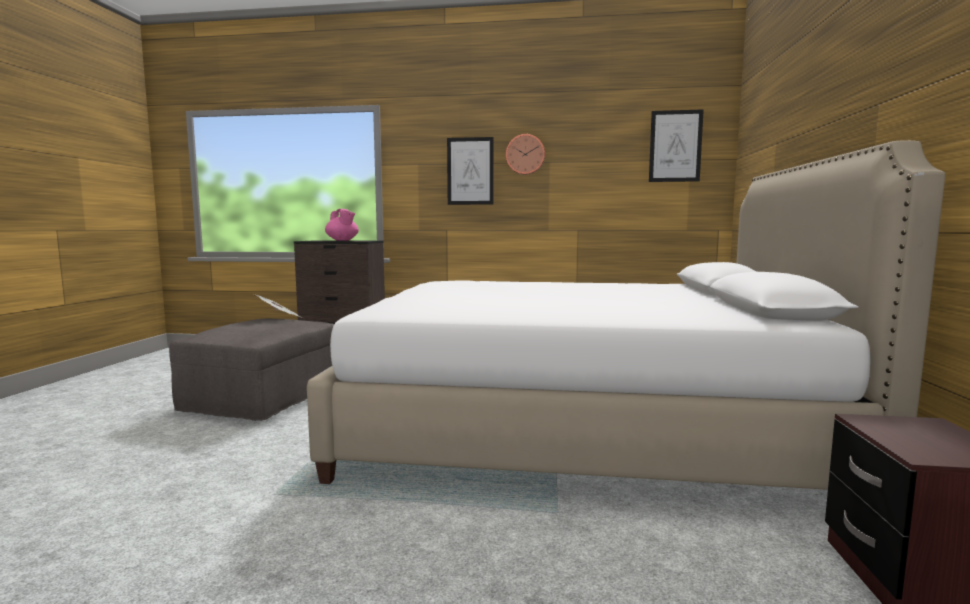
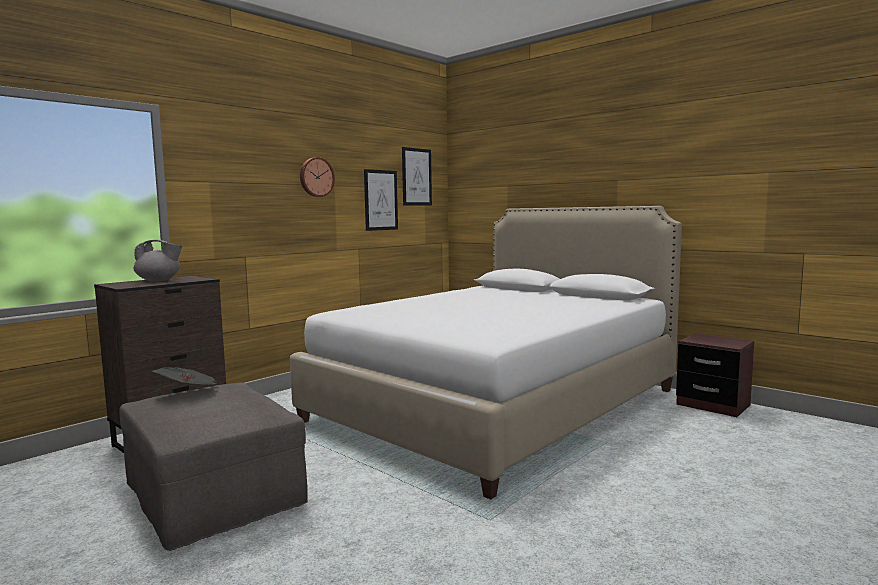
camera: 55 degrees left, 0 degrees up
pink teapot [325,209,359,241] -> grey teapot [134,240,183,282]
picture [447,137,494,205] -> picture moved to [364,169,398,231]

